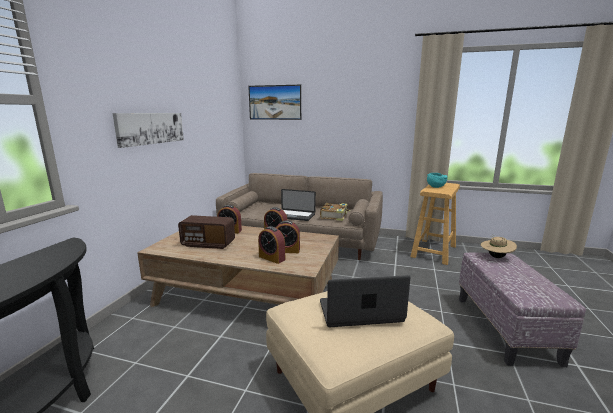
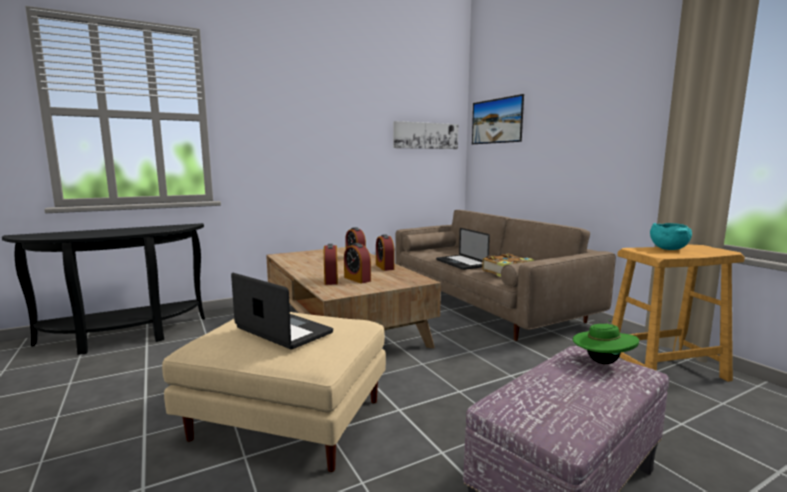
camera: 45 degrees right, 5 degrees down
picture [113,113,184,148] -> picture moved to [394,121,459,149]
radio [178,215,235,249] -> none
beige hat [481,234,517,258] -> green hat [573,320,639,364]

